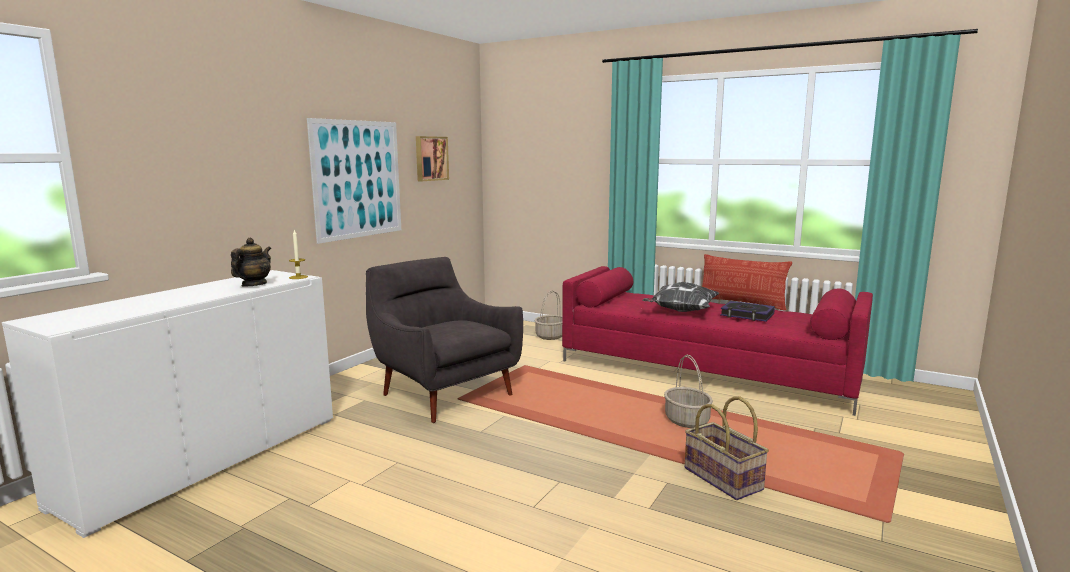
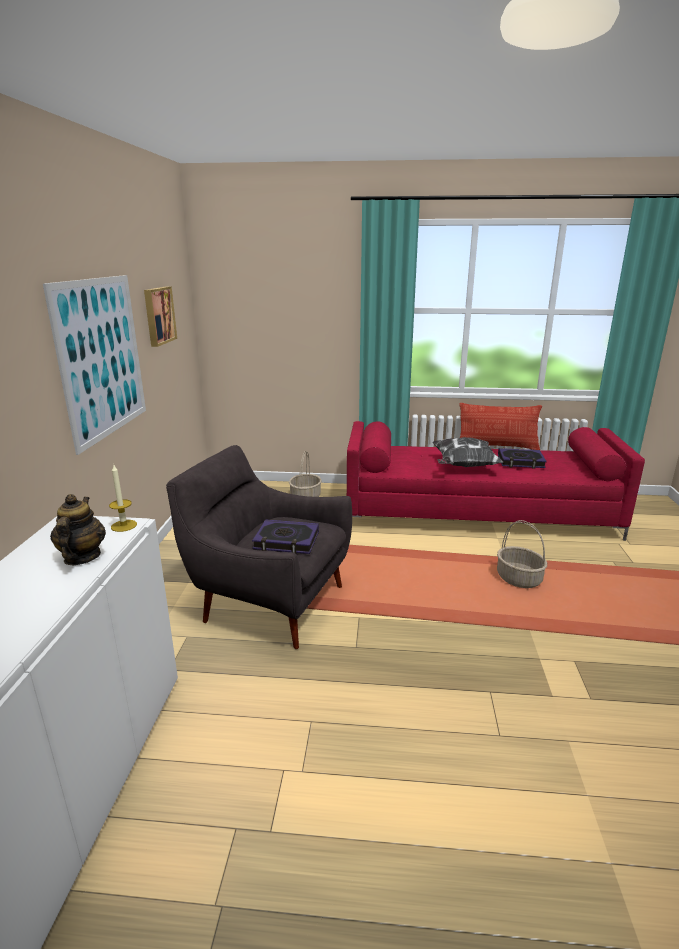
camera: 25 degrees left, 10 degrees up
basket [685,396,769,500] -> none
none -> book [252,519,319,554]

